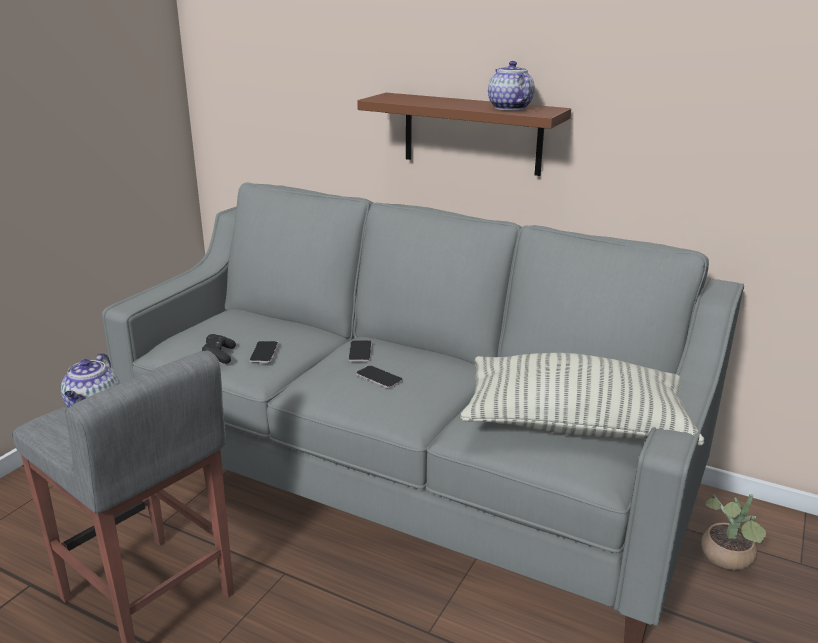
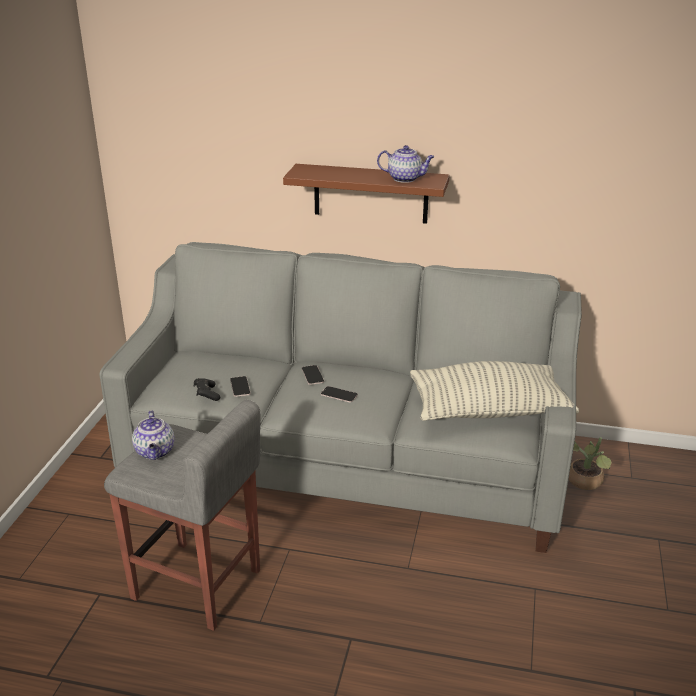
camera: 15 degrees left, 5 degrees up
teapot [488,61,535,110] -> teapot turned 135 degrees clockwise [377,145,434,183]

